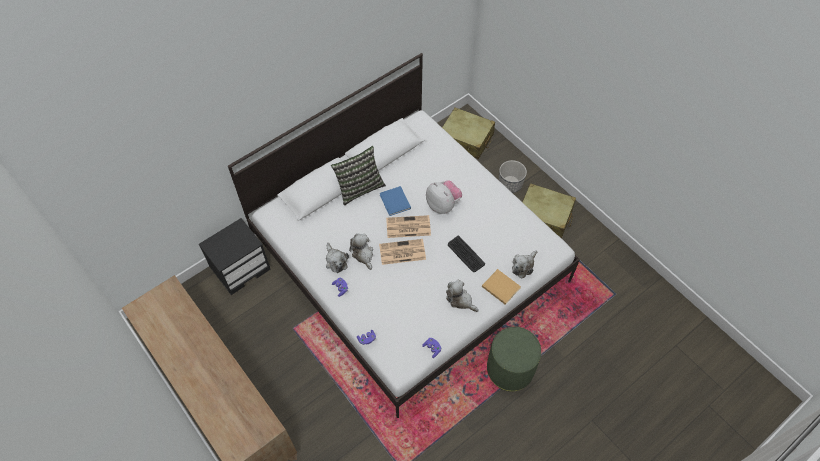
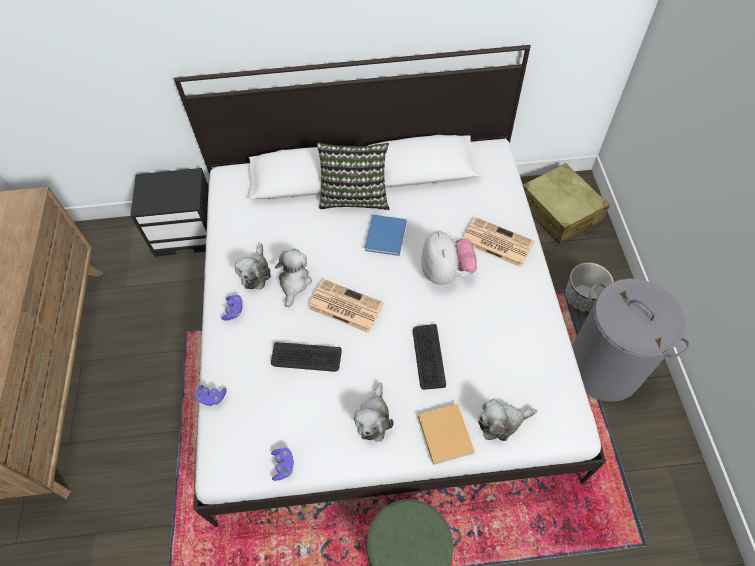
camera: 35 degrees right, 0 degrees up
newspaper [386,215,431,238] -> newspaper moved to [462,217,534,267]
plush toy [446,280,479,312] -> plush toy turned 150 degrees counterclockwise [354,383,394,442]
beige suitcase [522,183,576,238] -> grey laundry basket [572,278,689,402]
none -> keyboard [271,342,342,372]

